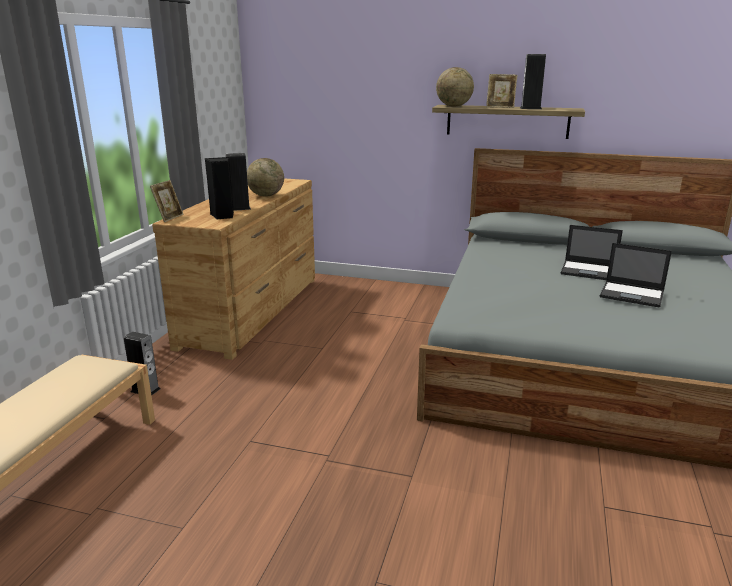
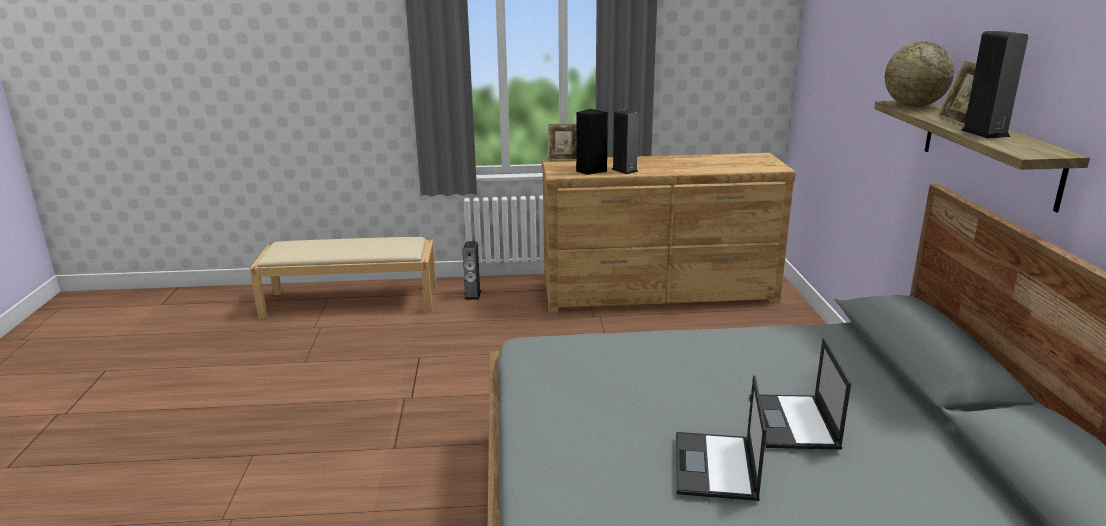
camera: 70 degrees right, 0 degrees up
globe [247,158,284,197] -> none

